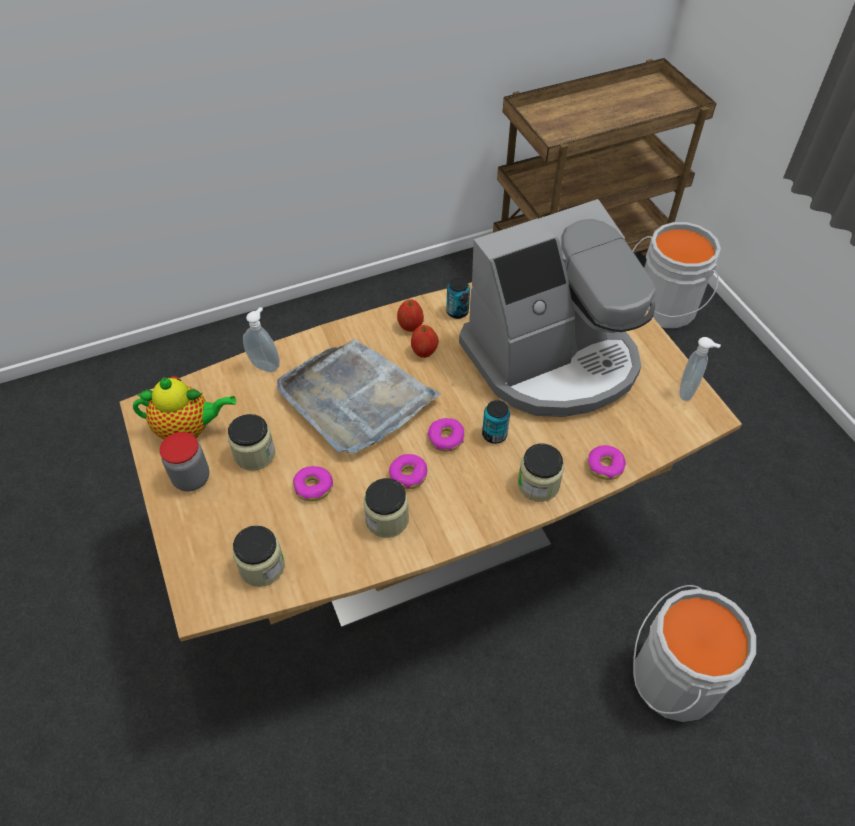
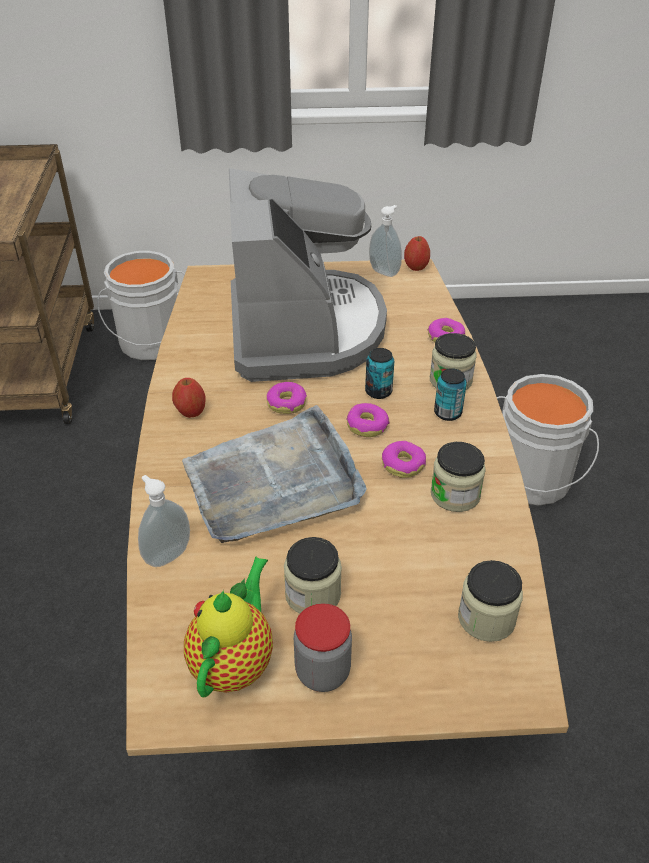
camera: 70 degrees left, 10 degrees down
donut [293,466,333,502] -> donut moved to [266,382,307,414]
apple [411,325,439,358] -> apple moved to [404,236,430,271]
can [446,278,470,319] -> can moved to [434,368,467,421]

